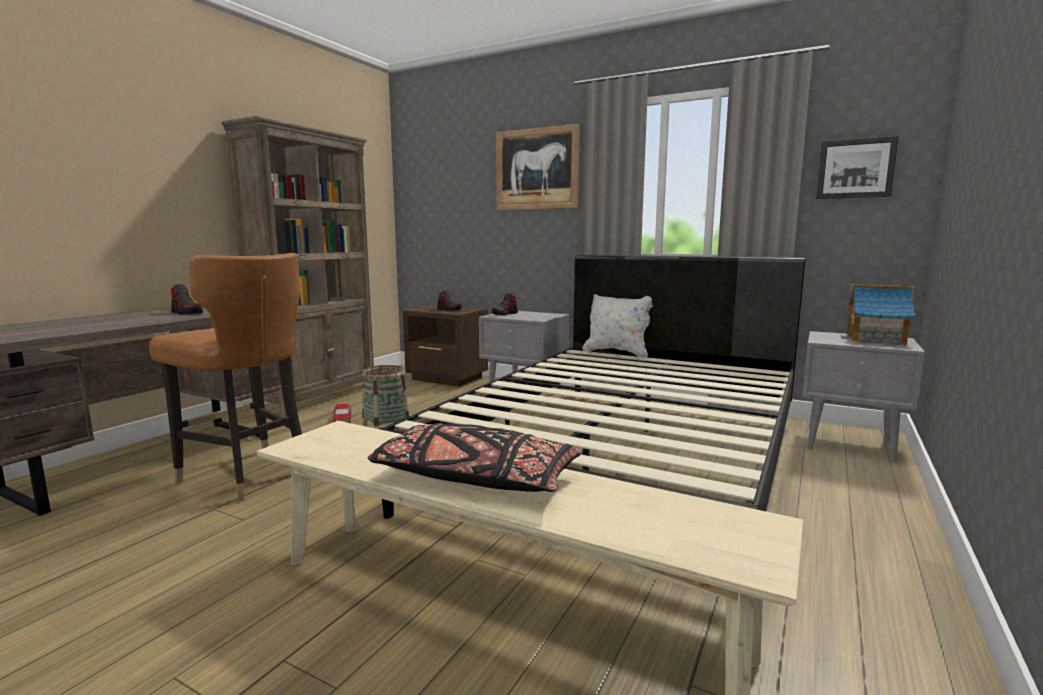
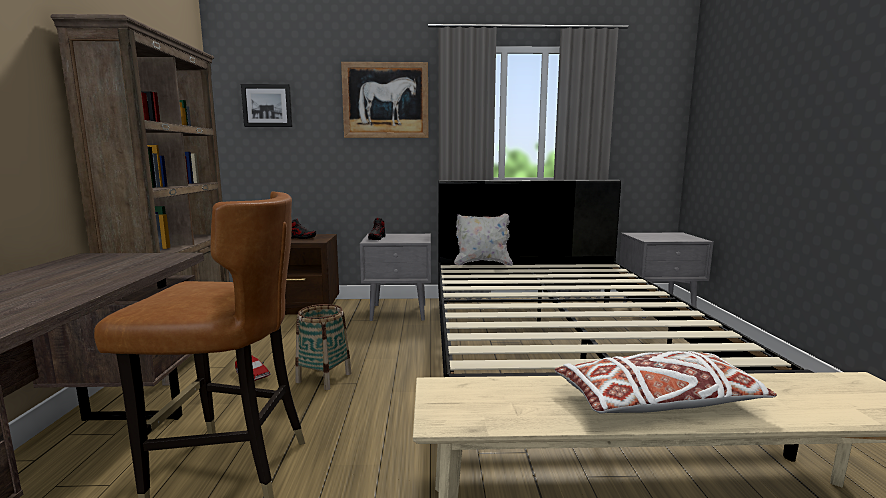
camera: 30 degrees left, 0 degrees up
shoe [171,284,203,315] -> none
black pillow [368,423,582,492] -> white pillow [555,351,777,414]
picture [816,136,899,199] -> picture moved to [241,84,292,127]
toy house [841,284,915,345] -> none

